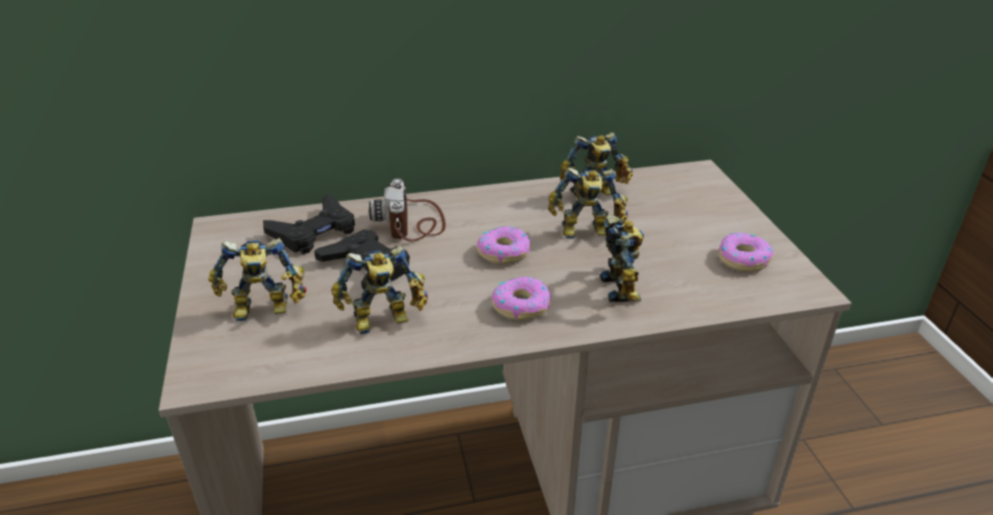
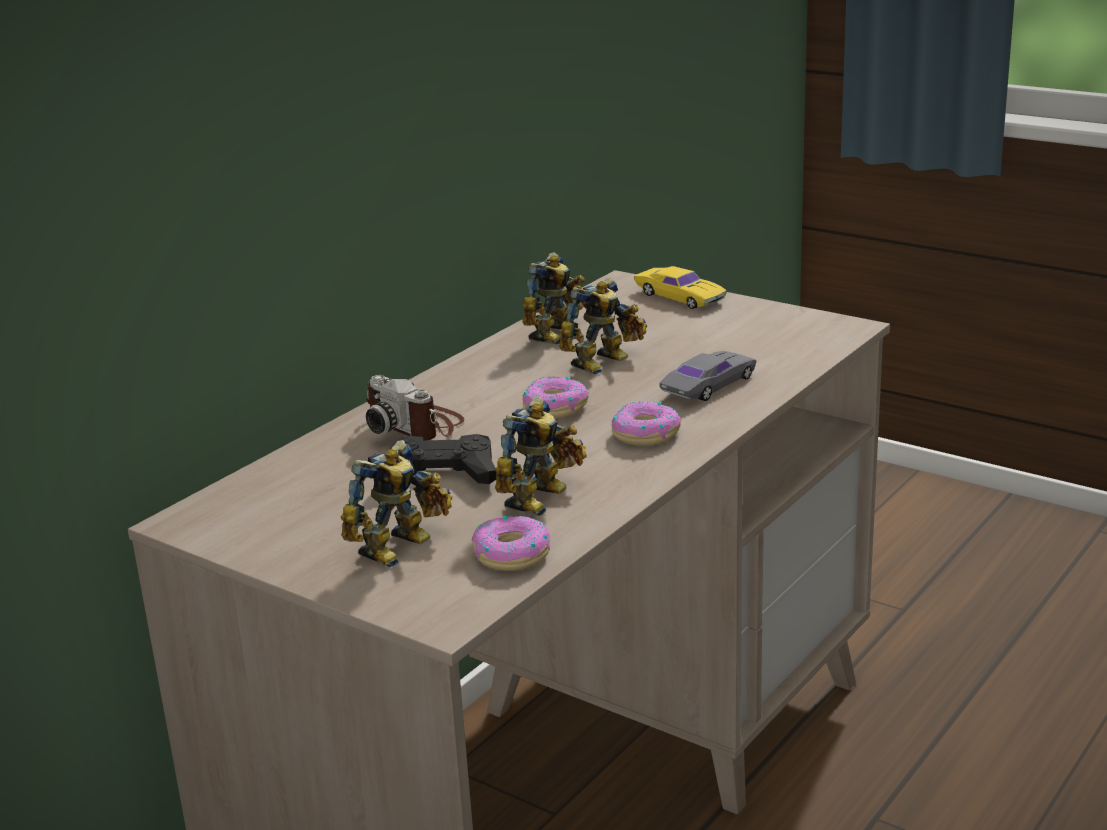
camera: 40 degrees left, 10 degrees down
black game controller [263,194,355,254] -> none
toy robot [600,215,644,302] -> grey toy car [659,351,756,401]
donut [718,232,774,272] -> donut moved to [472,516,550,571]
none -> yellow toy car [634,266,727,309]

